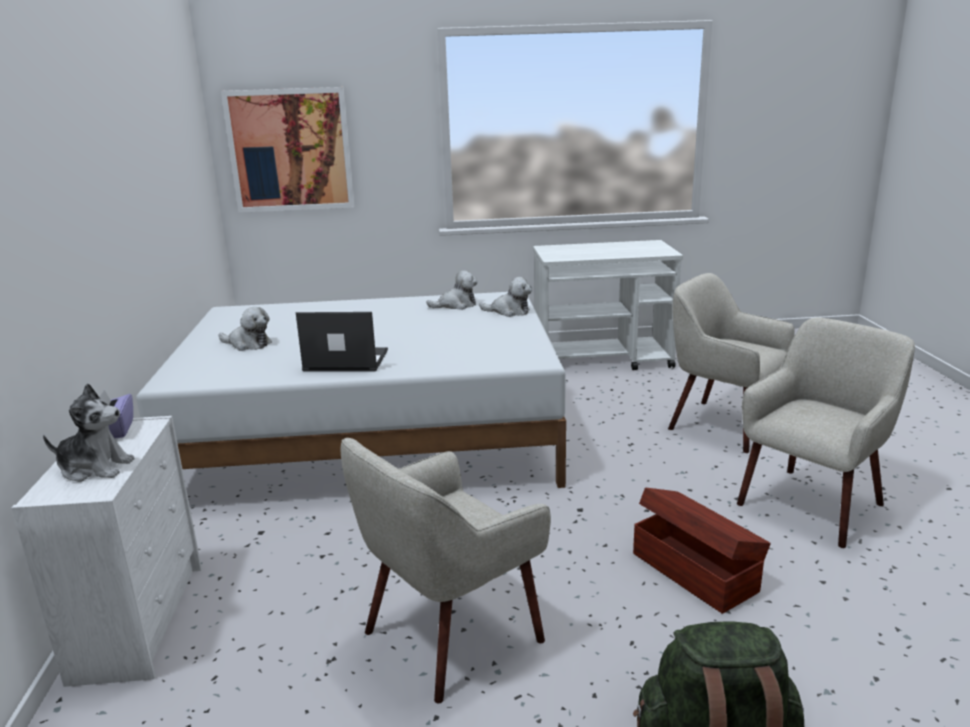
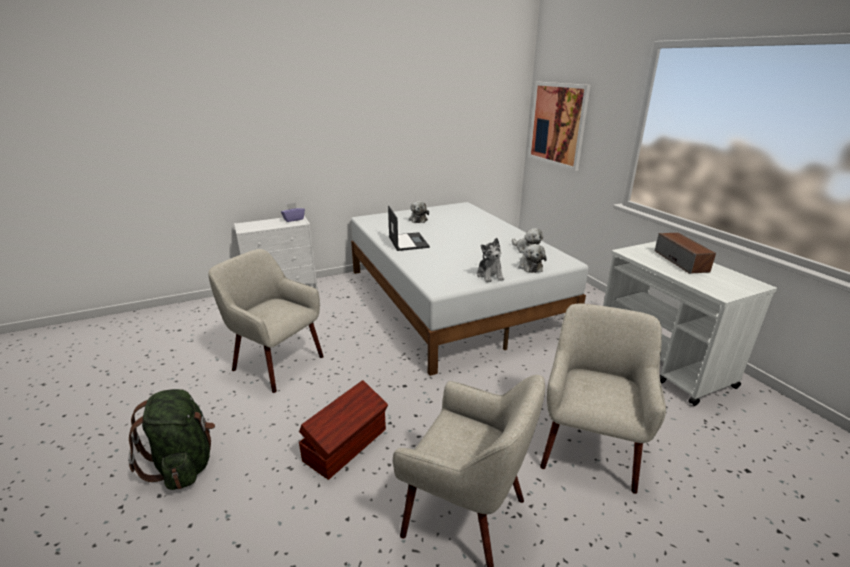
camera: 70 degrees right, 5 degrees up
plush toy [43,383,135,482] -> plush toy moved to [477,238,504,282]
none -> speaker [655,232,716,274]

